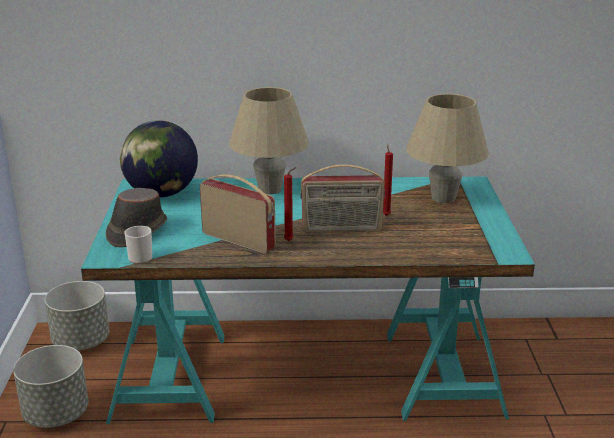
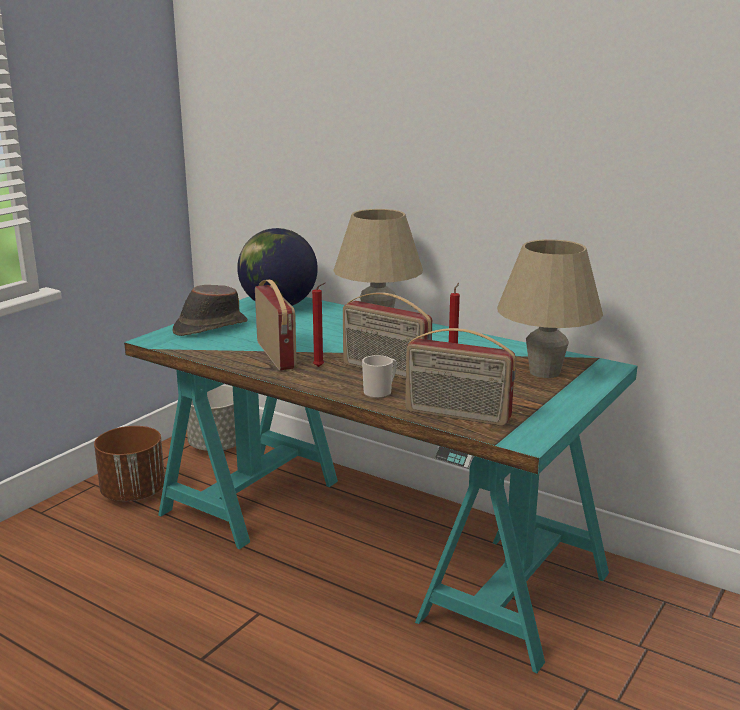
camera: 35 degrees right, 5 degrees down
grey planter [13,345,89,428] -> brown planter [94,426,165,501]
mug [124,226,152,264] -> mug moved to [362,355,397,399]
none -> radio [405,328,516,426]

